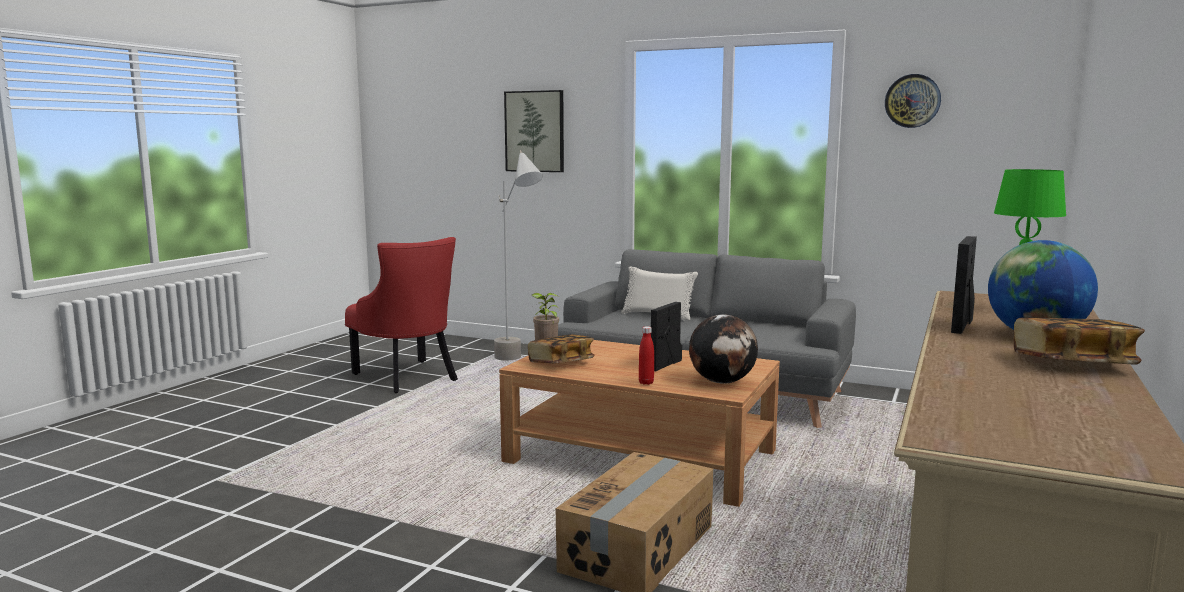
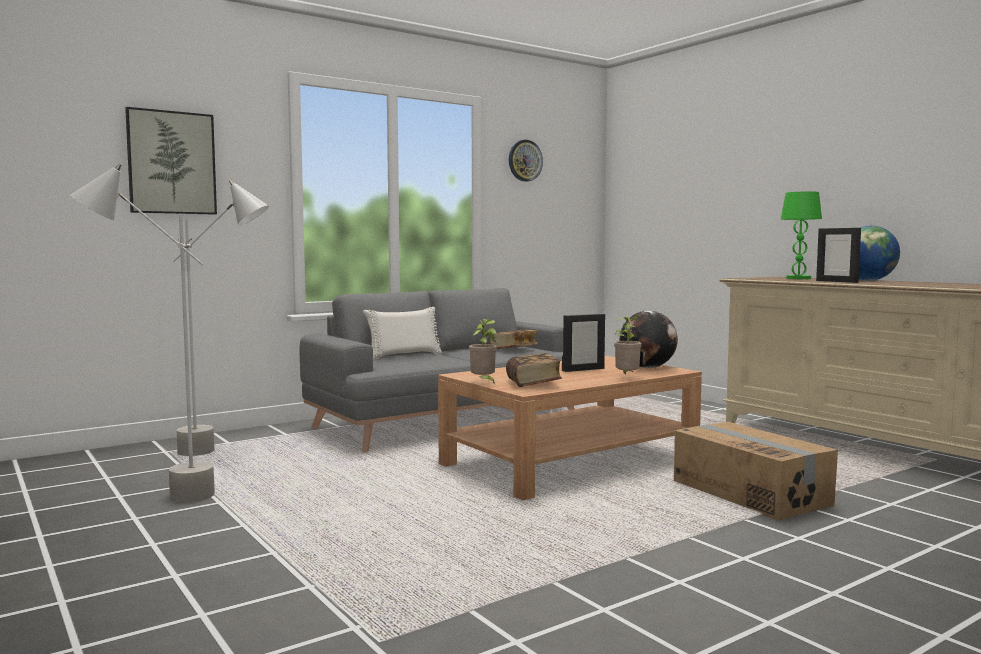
camera: 60 degrees left, 5 degrees down
red chair [345,237,458,393] -> grey floor lamp [70,164,215,502]
red bottle [639,326,654,385] -> potted plant [614,316,642,375]
picture frame [651,302,682,371] -> picture frame turned 90 degrees counterclockwise [562,314,605,372]
book [1014,317,1145,365] -> book moved to [490,329,538,349]

